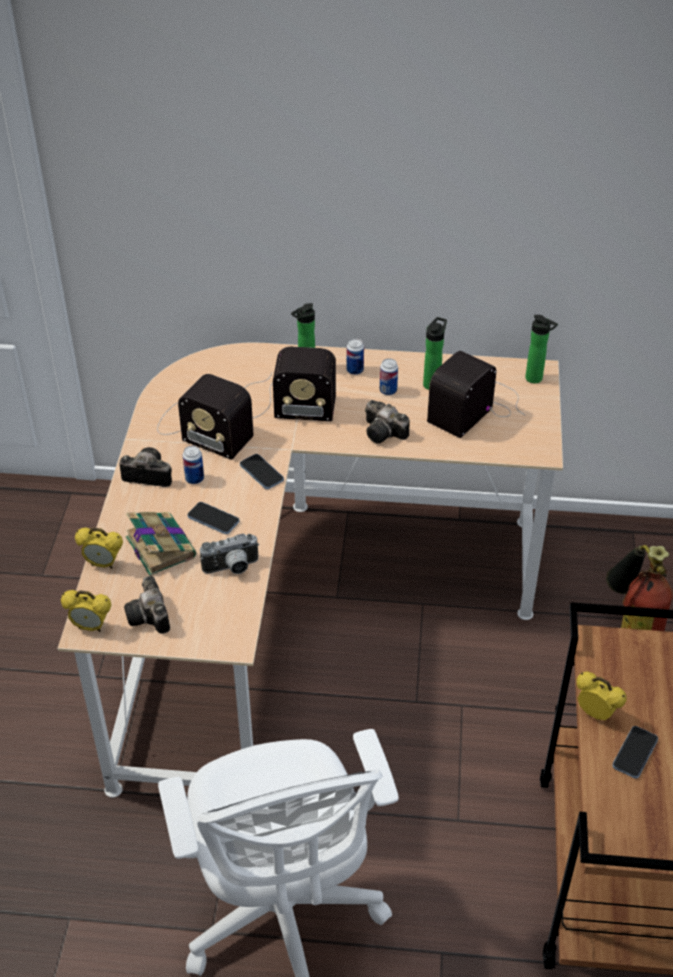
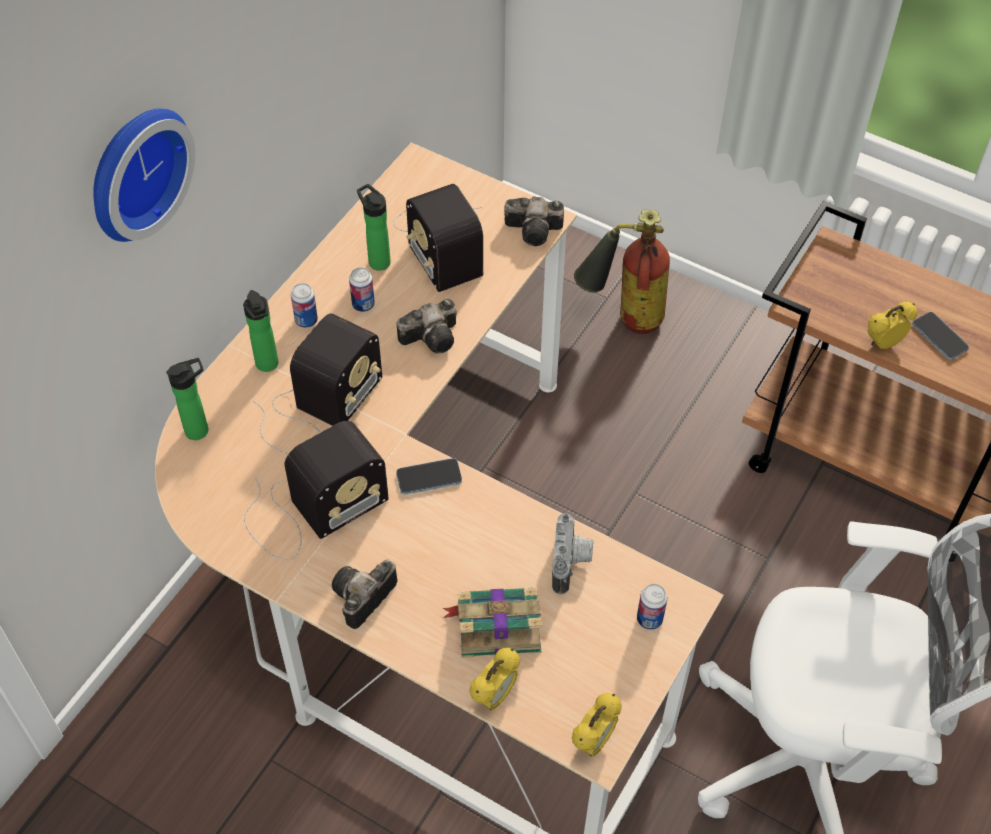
camera: 65 degrees left, 10 degrees up
camera [124,575,170,634] -> camera moved to [504,196,564,246]
can [183,445,204,484] -> can moved to [637,584,667,630]
phone [187,502,239,534] -> none
bottle [525,315,558,384] -> bottle moved to [166,358,208,440]
none -> wall clock [93,109,196,242]

